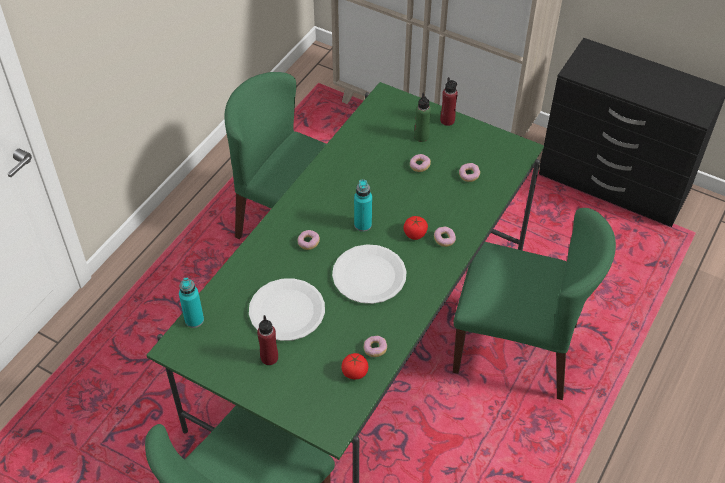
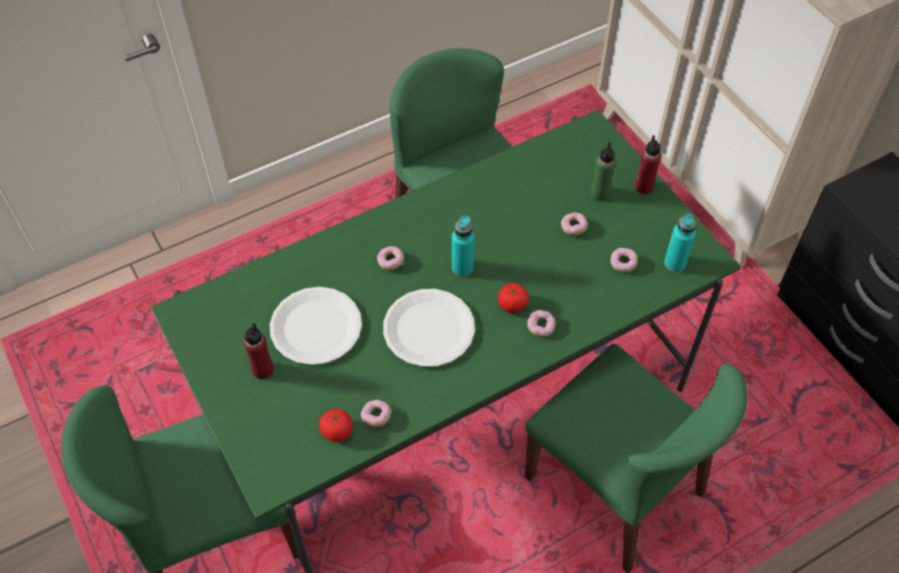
camera: 30 degrees right, 5 degrees up
turquoise bottle [179,277,204,328] -> turquoise bottle moved to [664,214,696,272]

